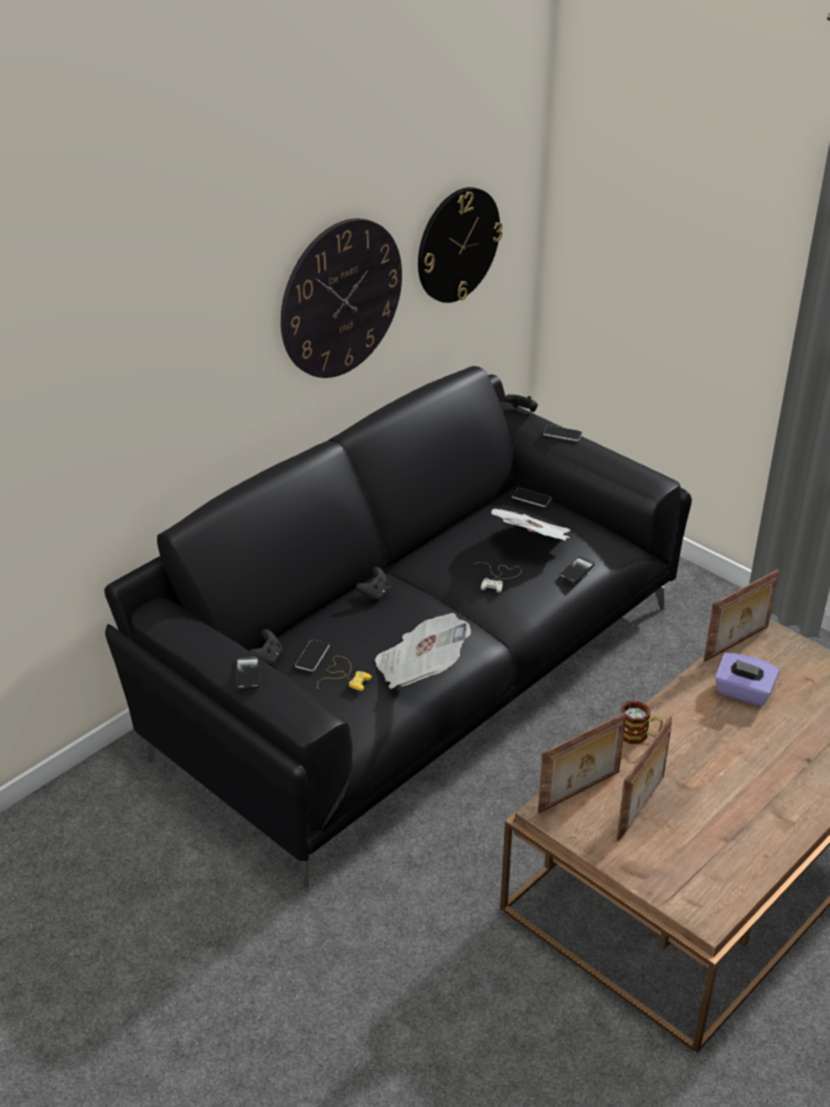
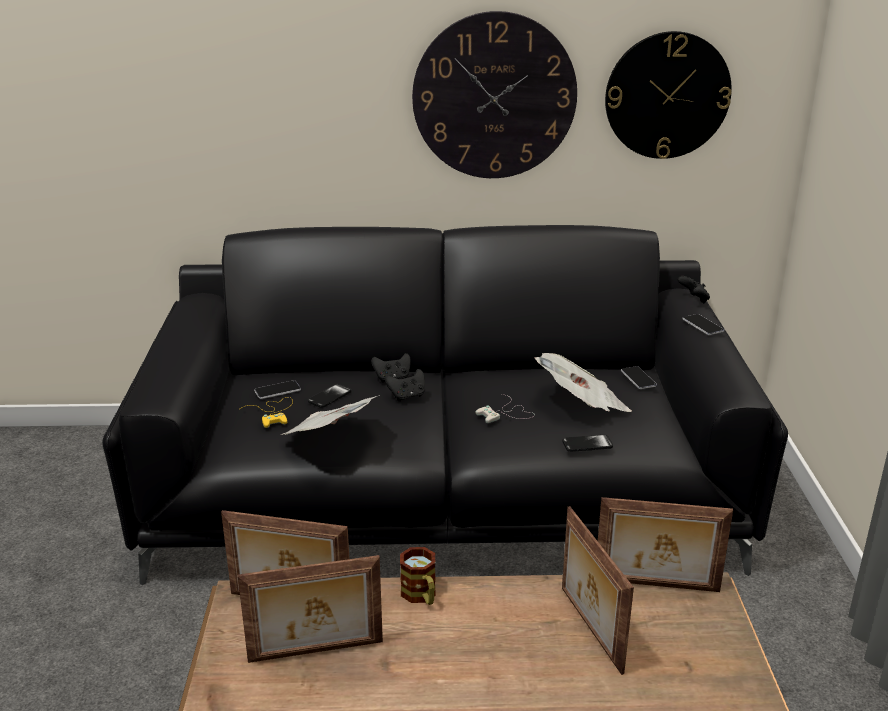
camera: 45 degrees right, 10 degrees down
phone [236,656,260,690] -> phone moved to [308,384,351,408]
black game controller [249,629,283,665] -> black game controller moved to [385,369,425,401]
purple tissue box [715,653,780,706] -> picture frame [562,506,634,675]

